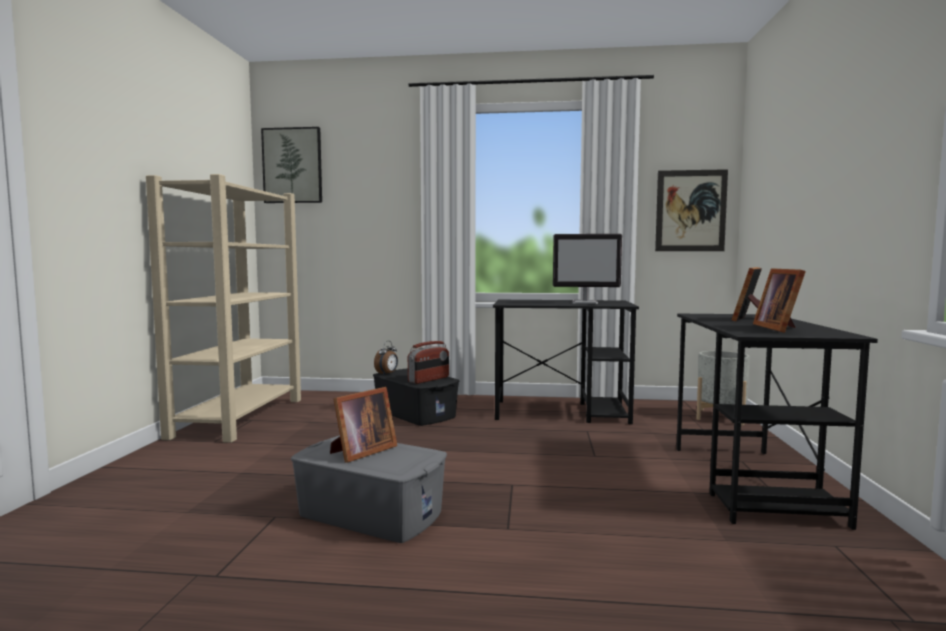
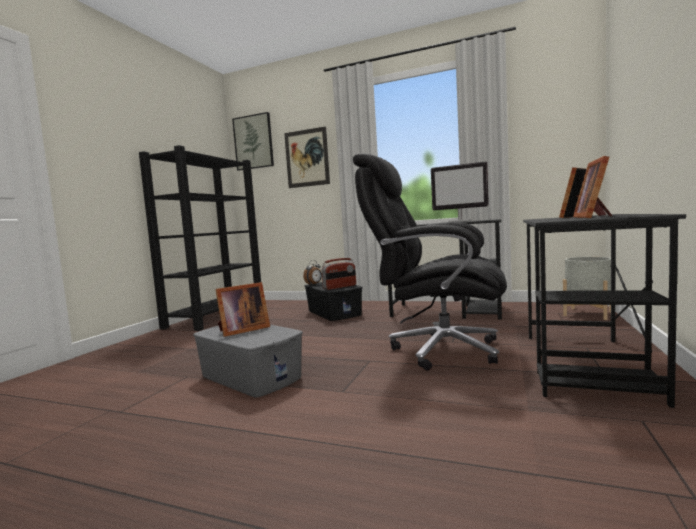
camera: 15 degrees right, 0 degrees up
beige bookcase [146,174,301,443] -> black bookcase [139,145,261,331]
picture [655,169,728,251] -> picture moved to [284,126,330,188]
none -> black office chair [353,153,507,370]

